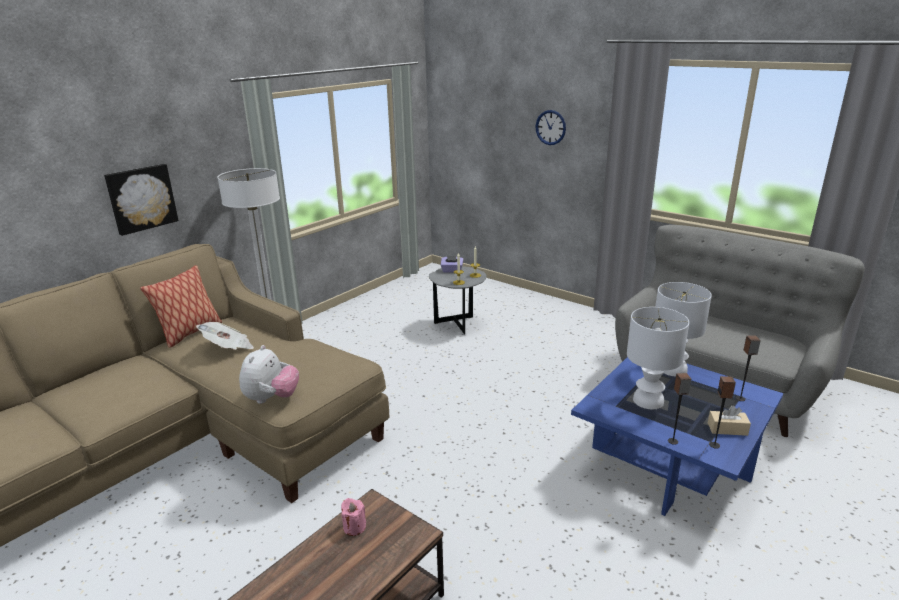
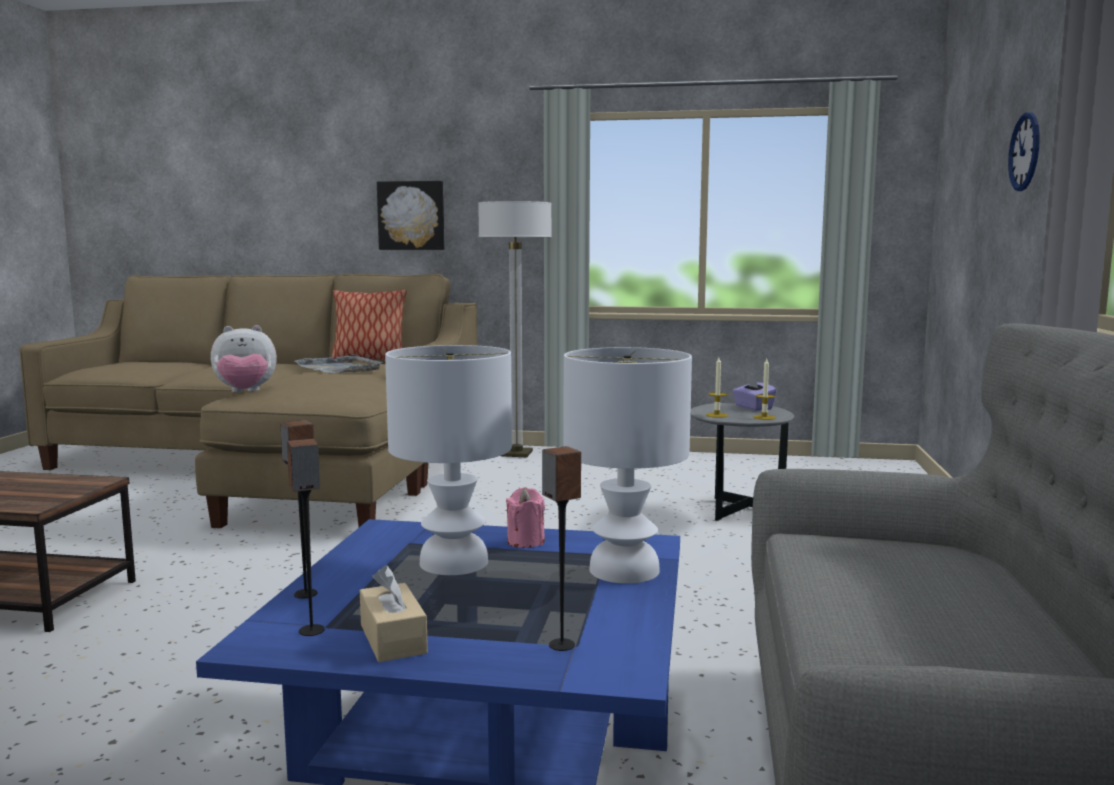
camera: 60 degrees right, 15 degrees down
newspaper [196,322,254,350] -> grey tray [294,354,382,373]
pink candle [341,498,366,536] -> pink candle moved to [506,487,545,548]

